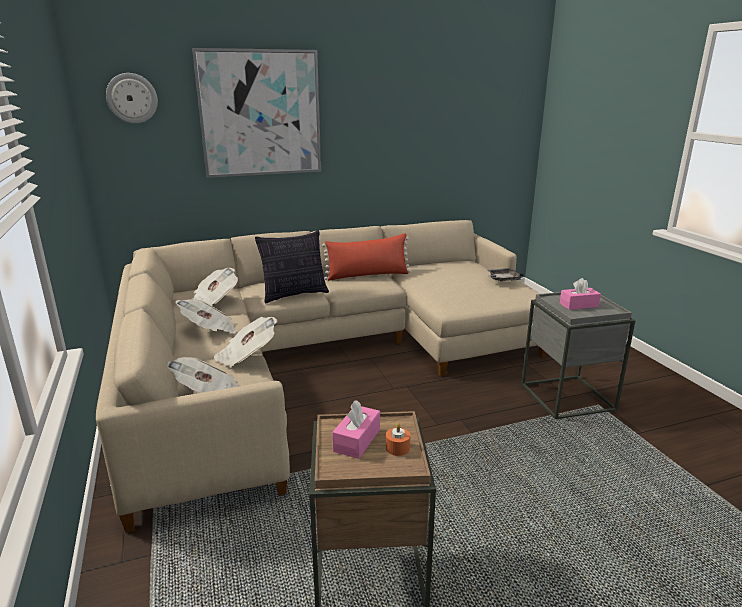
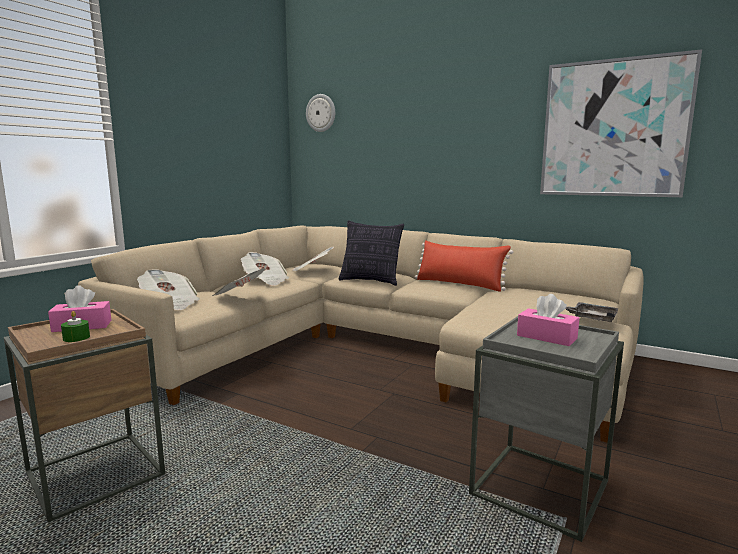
camera: 50 degrees right, 10 degrees down
picture [192,48,321,178] -> picture moved to [540,49,702,197]
orange candle [386,423,410,456] -> green candle [61,311,90,342]

